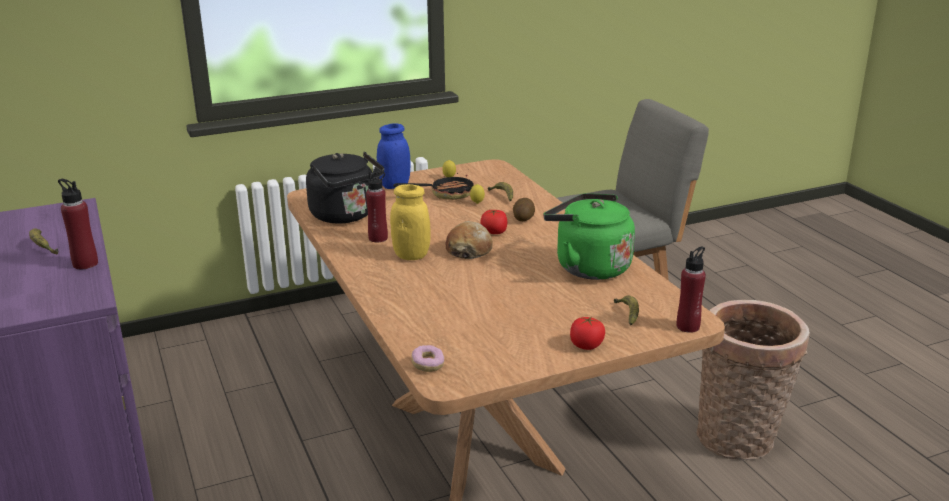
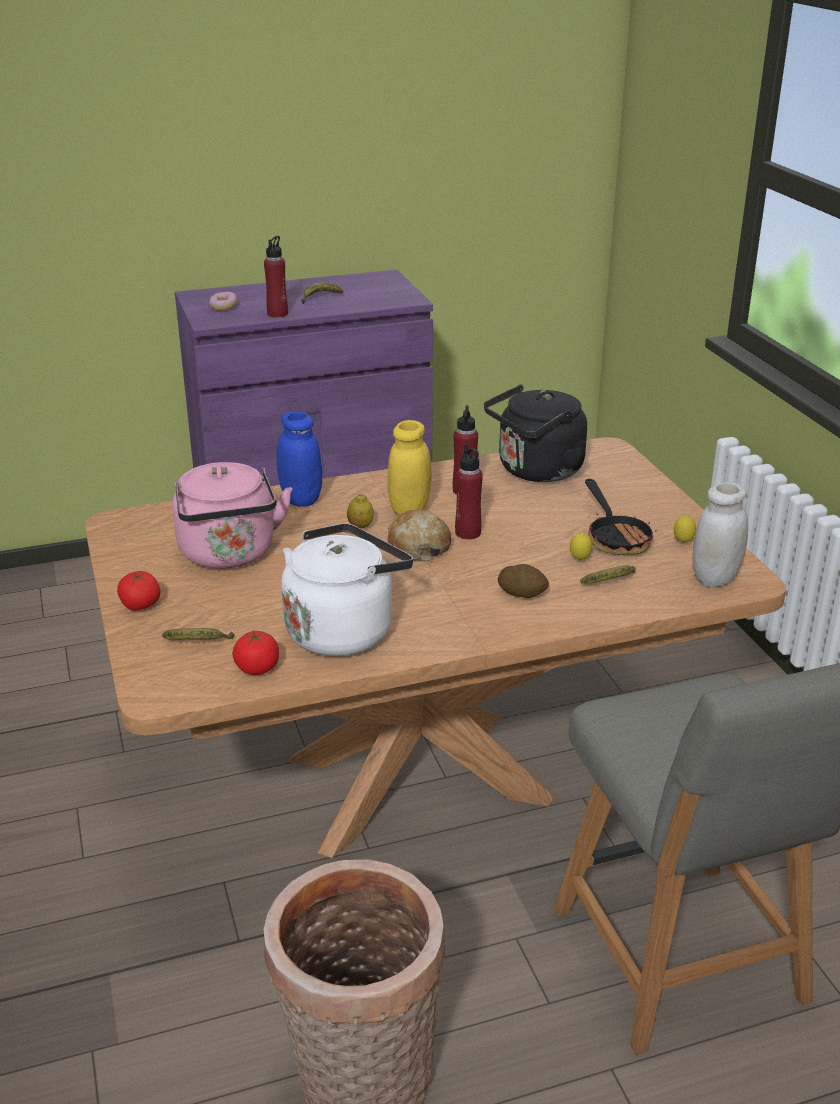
camera: 95 degrees right, 5 degrees up
blue jar [377,123,410,189] -> blue jar moved to [277,411,322,507]
donut [411,345,444,372] -> donut moved to [209,292,237,311]
tomato [480,210,507,234] -> tomato moved to [232,631,279,675]
green kettle [544,193,635,280] -> white kettle [281,523,413,656]
red bottle [677,246,706,333] -> red bottle moved to [455,444,483,540]
none -> pink kettle [172,462,292,569]
none -> lemon [347,494,374,528]
none -> white jar [692,482,748,587]

